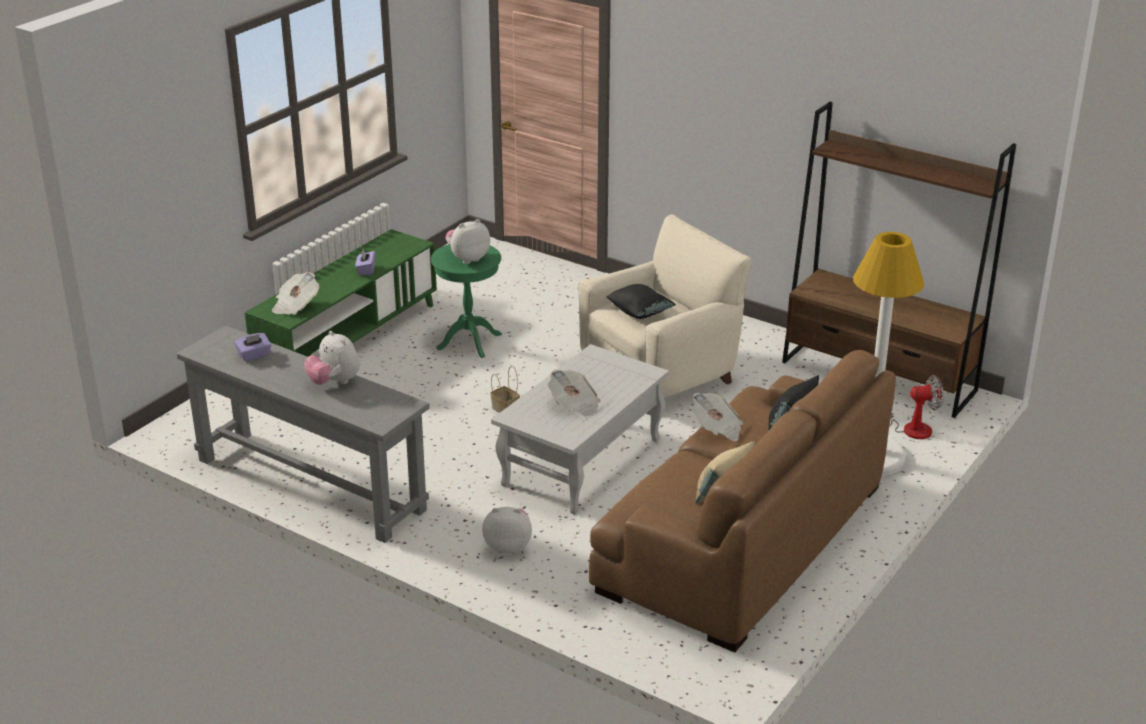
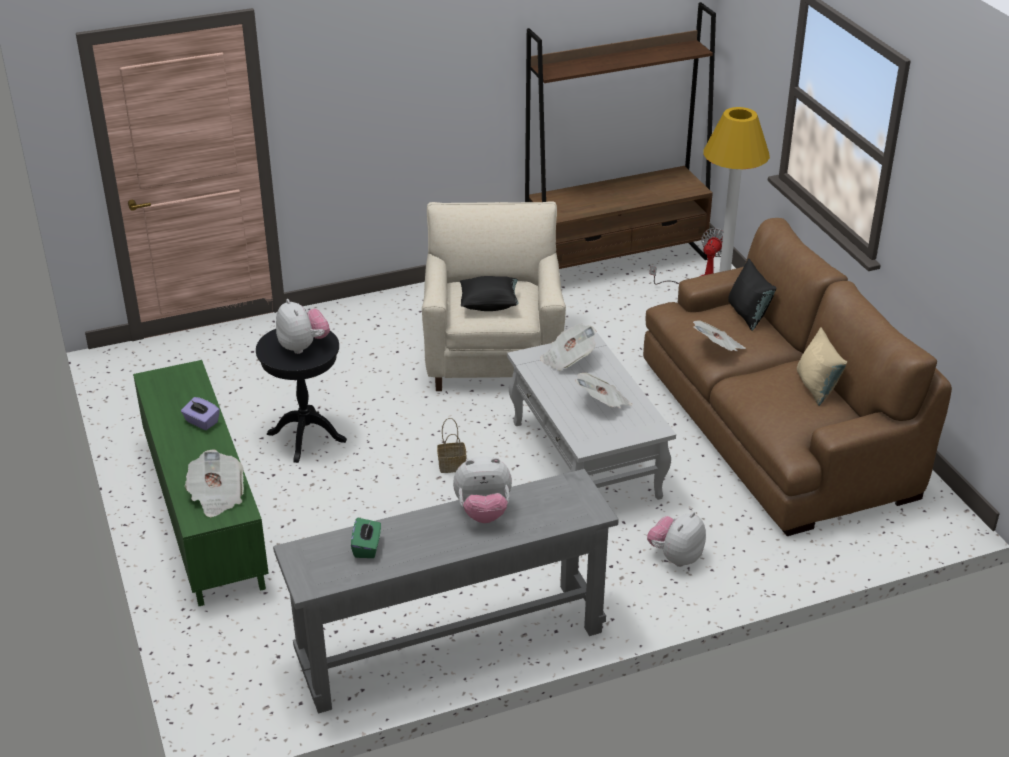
camera: 55 degrees left, 5 degrees up
purple tissue box [234,333,271,362] -> green tissue box [351,518,381,558]
green side table [431,244,502,358] -> black side table [256,329,347,463]
plush toy [445,219,490,264] -> plush toy turned 150 degrees clockwise [276,299,330,354]
none -> newspaper [540,324,597,371]

